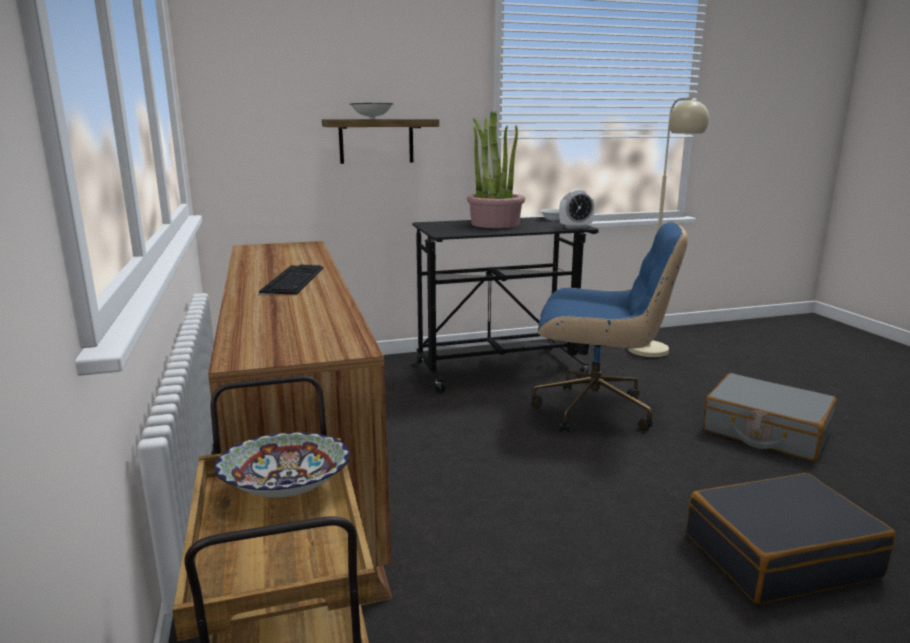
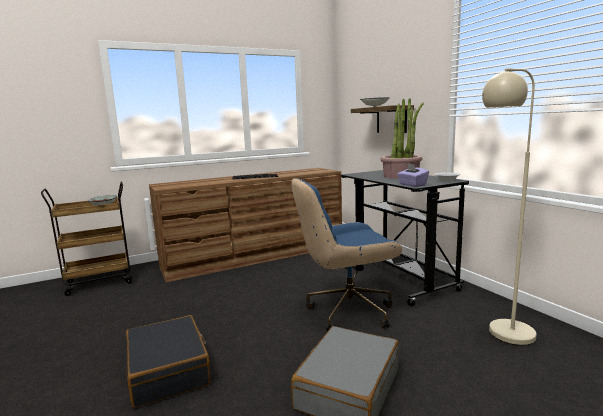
camera: 80 degrees right, 5 degrees down
blue office chair [532,222,688,432] -> blue office chair turned 75 degrees clockwise [291,178,402,331]
alarm clock [559,189,595,229] -> purple tissue box [397,163,429,187]

